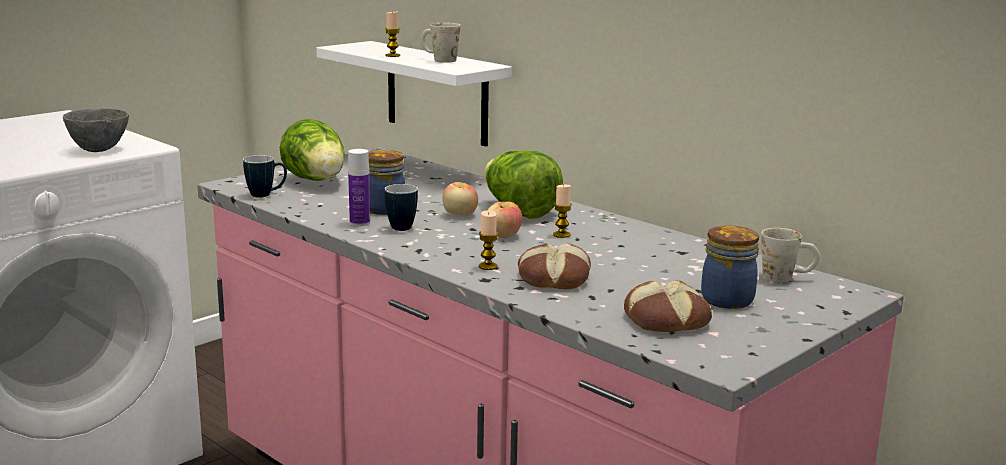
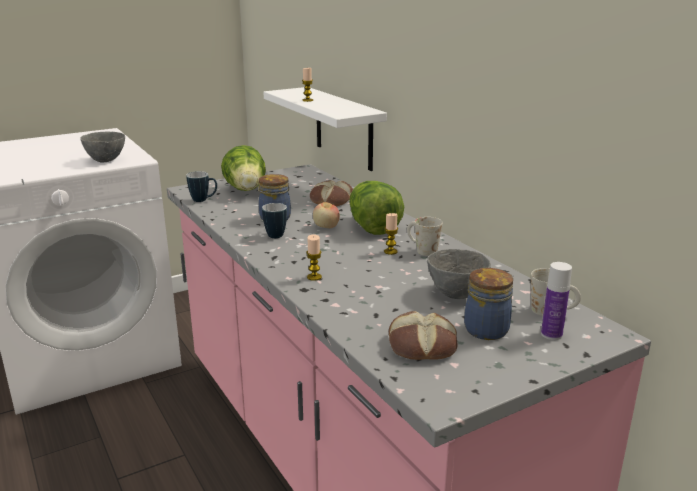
camera: 15 degrees right, 5 degrees up
bottle [348,149,370,226] -> bottle moved to [541,262,572,340]
white mug [421,23,461,63] -> white mug moved to [407,217,443,256]
apple [488,201,522,238] -> none
bread [518,243,591,289] -> bread moved to [310,180,353,206]
none -> grey bowl [427,249,491,299]

